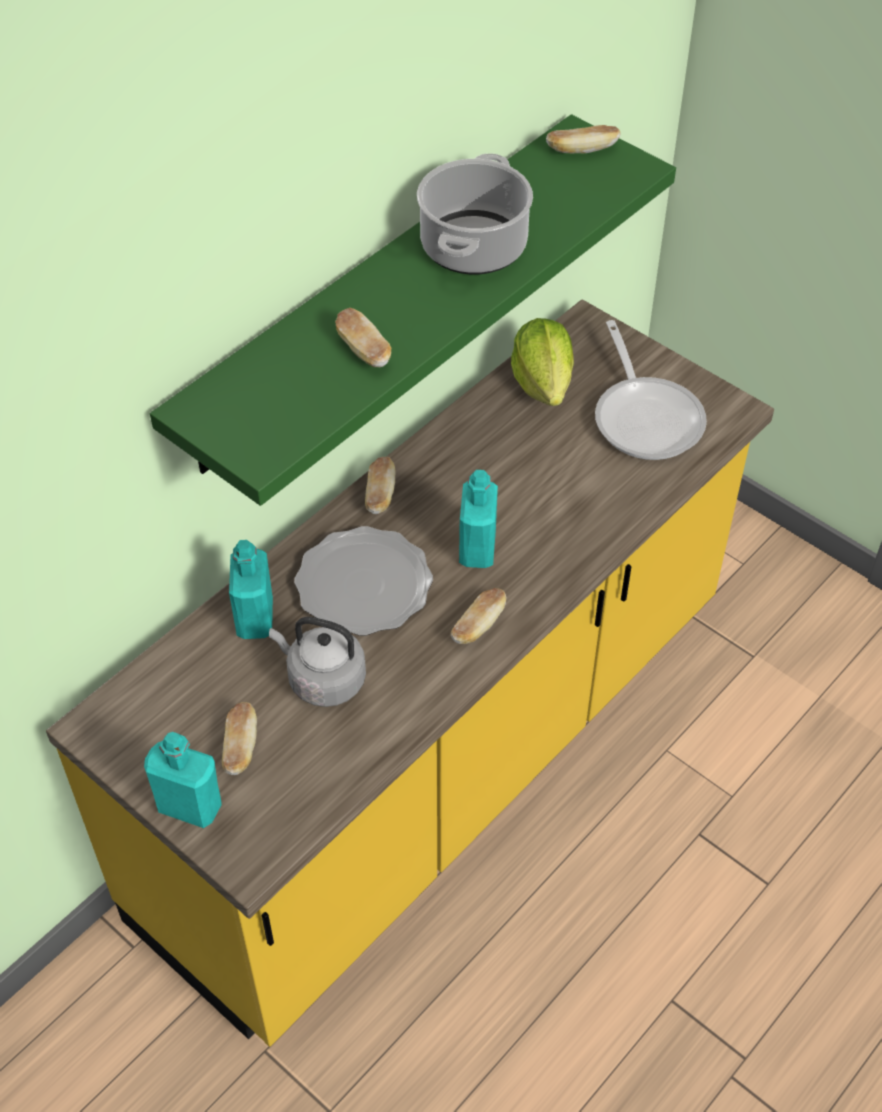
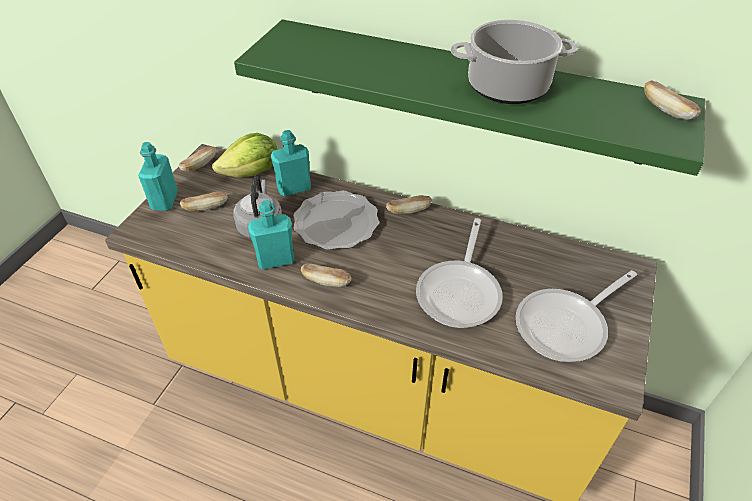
camera: 70 degrees right, 5 degrees down
bread [335,308,391,367] -> bread moved to [179,146,216,172]
turquoise bottle [459,470,498,568] -> turquoise bottle moved to [248,200,295,270]
lettuce [511,318,574,406] -> lettuce moved to [212,133,278,178]
none -> frying pan [416,218,503,328]

